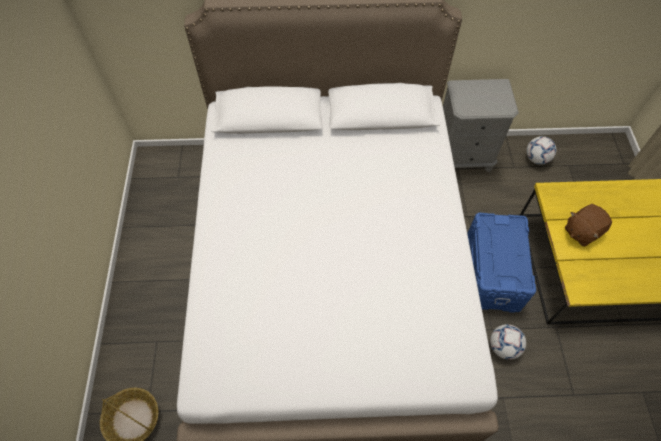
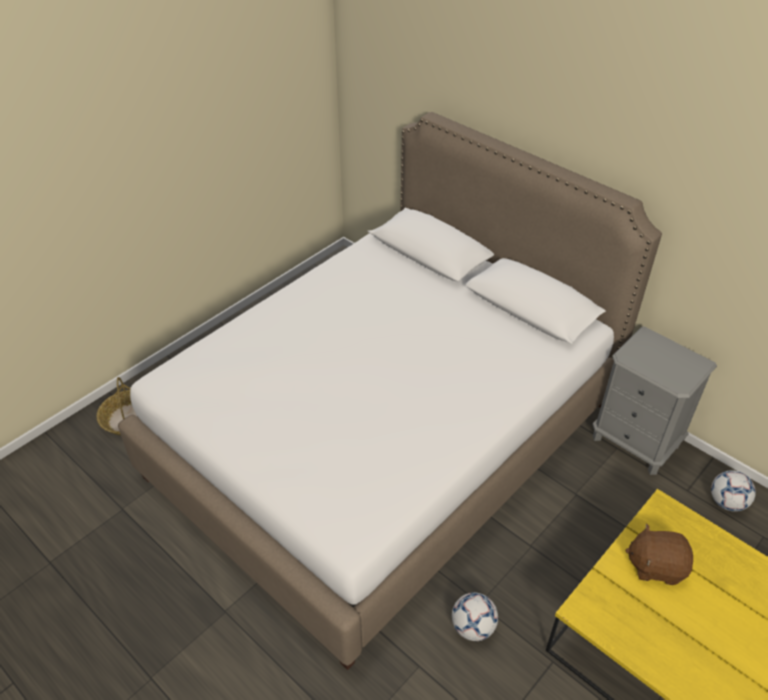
camera: 45 degrees right, 15 degrees down
blue storage box [467,213,536,313] -> none

